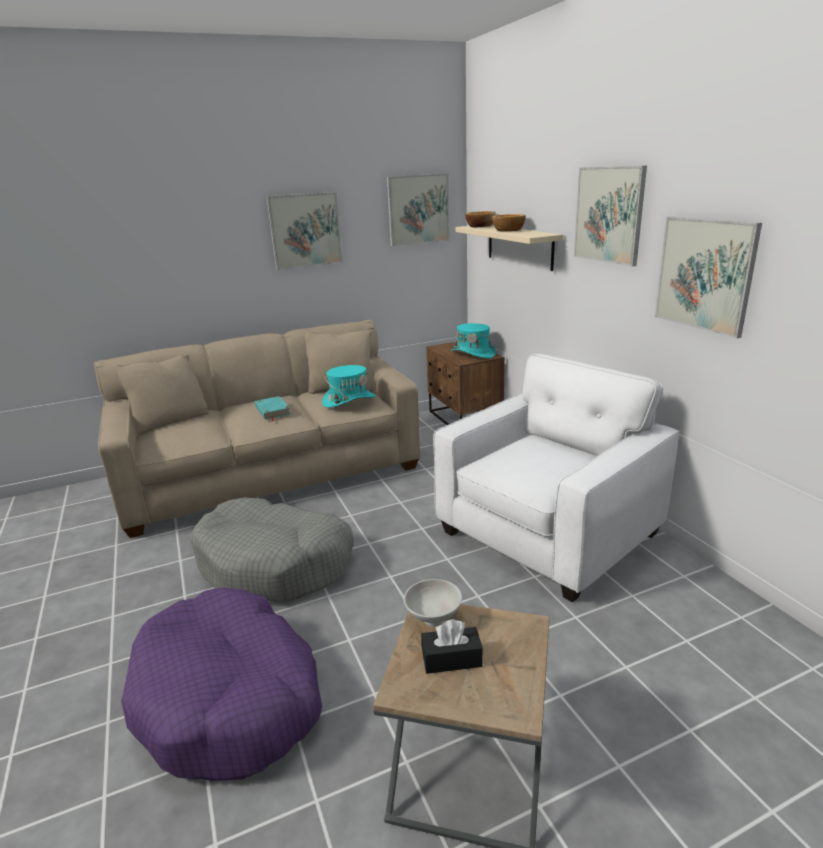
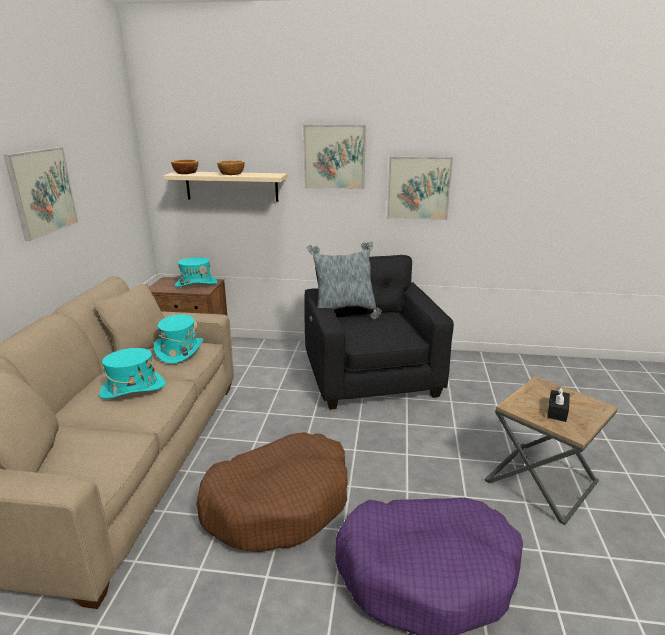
camera: 60 degrees left, 0 degrees up
grey dog bed [190,497,354,602] -> brown dog bed [196,432,348,552]
turquoise book [255,396,291,421] -> turquoise hat [99,348,165,399]
picture [387,174,450,246] -> none
white bowl [404,579,462,626] -> none
white armchair [433,354,679,602] -> black armchair [304,255,454,410]
none -> pillow [306,242,382,321]

